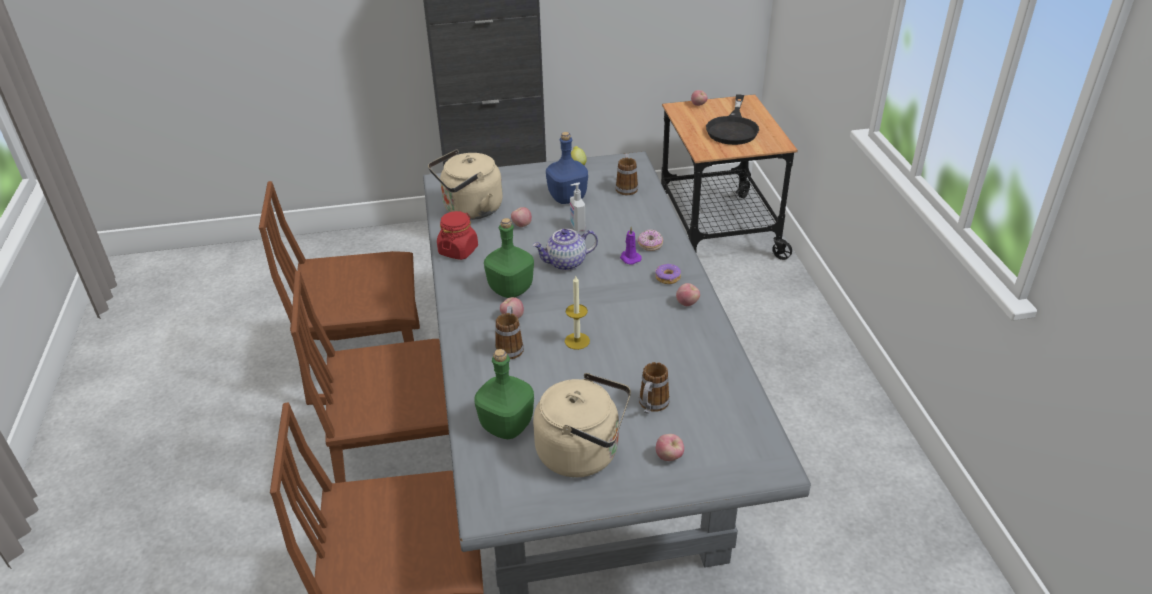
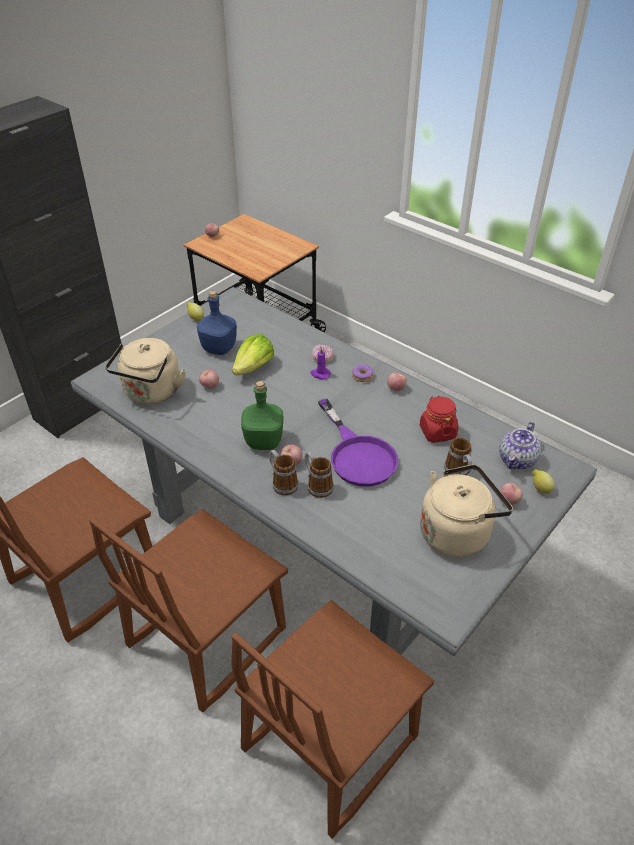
camera: 40 degrees left, 5 degrees up
red jar [437,211,478,260] -> red jar moved to [420,396,458,443]
green bottle [474,349,534,439] -> none
teapot [533,229,598,271] -> teapot moved to [500,421,541,469]
candle [565,276,590,350] -> purple frying pan [318,399,398,487]
soap dispenser [570,183,585,231] -> lettuce [232,334,274,375]
mug [615,154,638,195] -> mug moved to [269,450,298,495]
black frying pan [706,94,759,145] -> none
none -> lemon [532,469,555,494]

